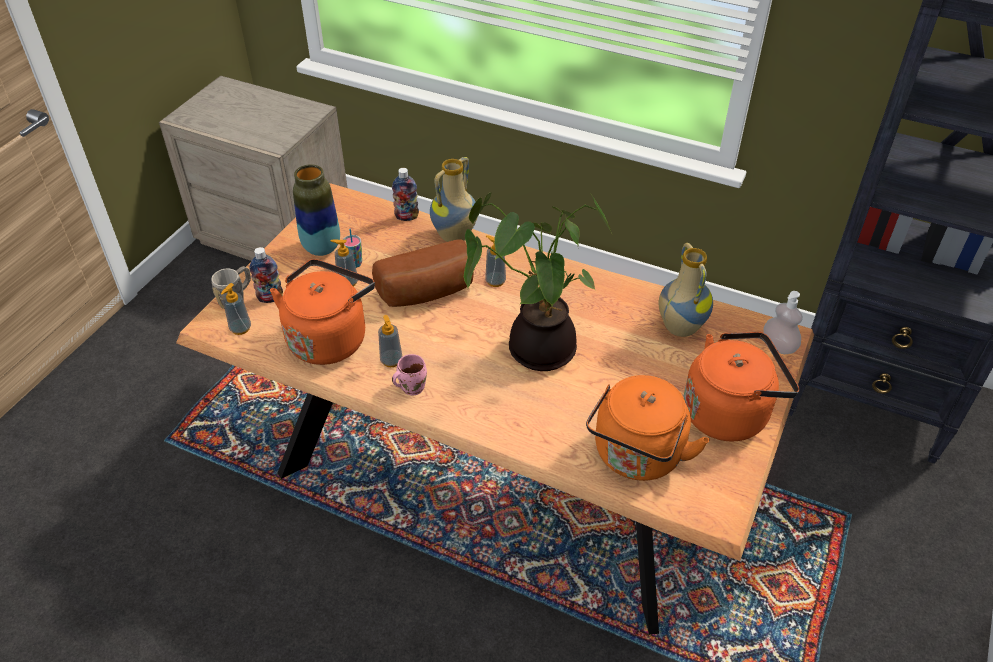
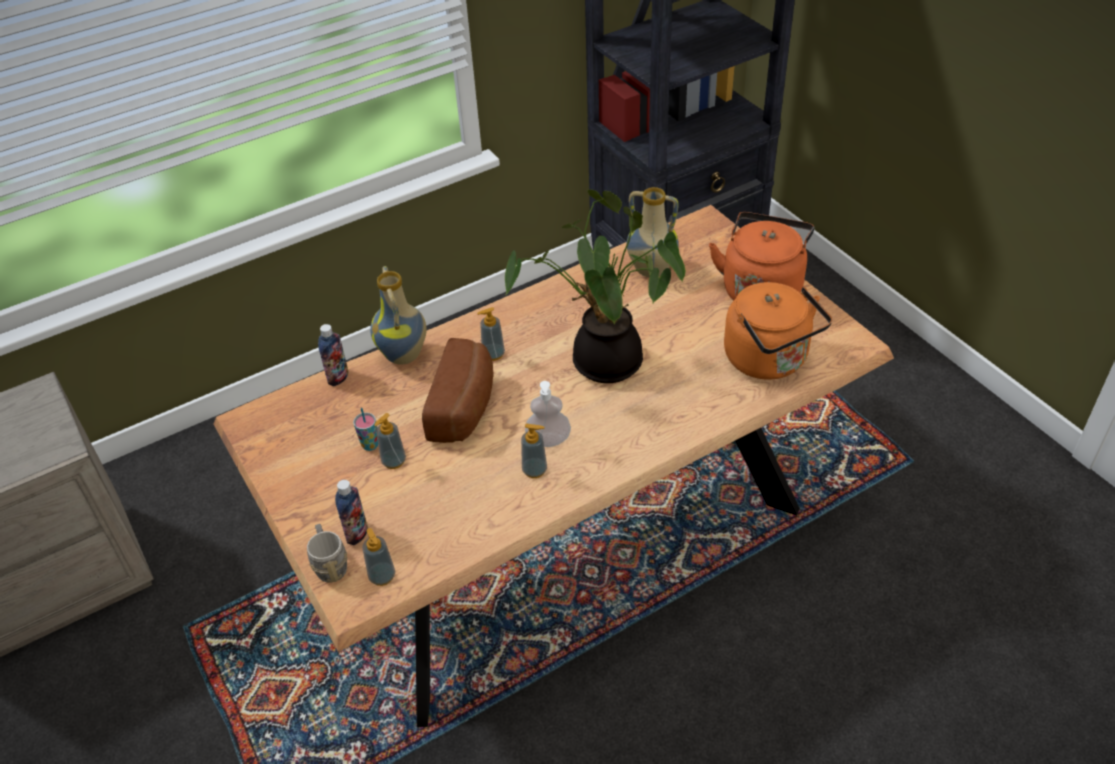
camera: 55 degrees left, 0 degrees up
orange kettle [270,259,375,365] -> none
vase [293,164,340,256] -> none
pink mug [392,354,427,395] -> none
soap dispenser [764,291,803,354] -> soap dispenser moved to [525,381,571,447]

